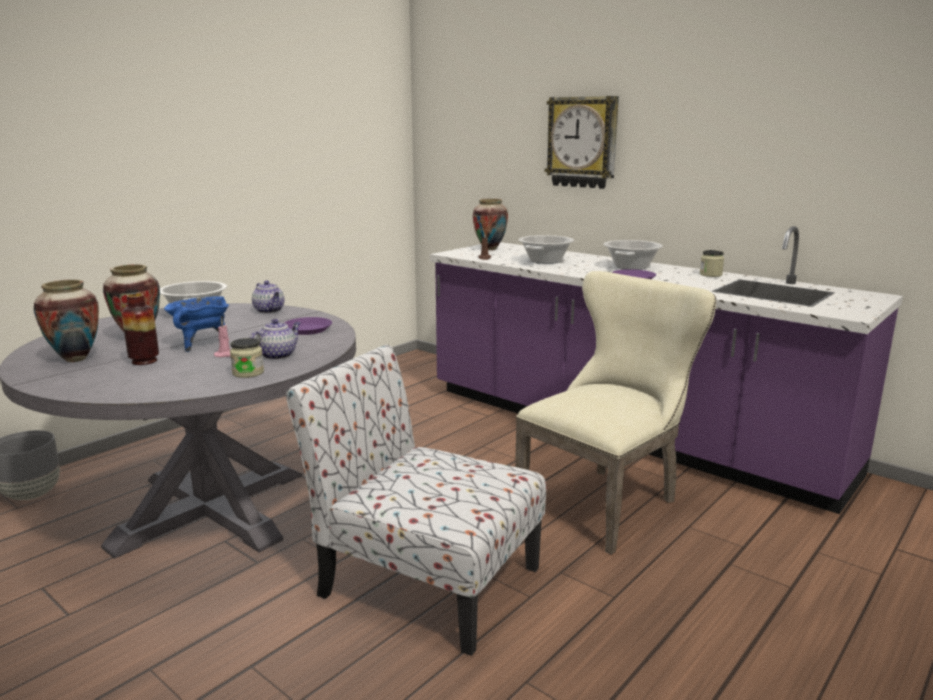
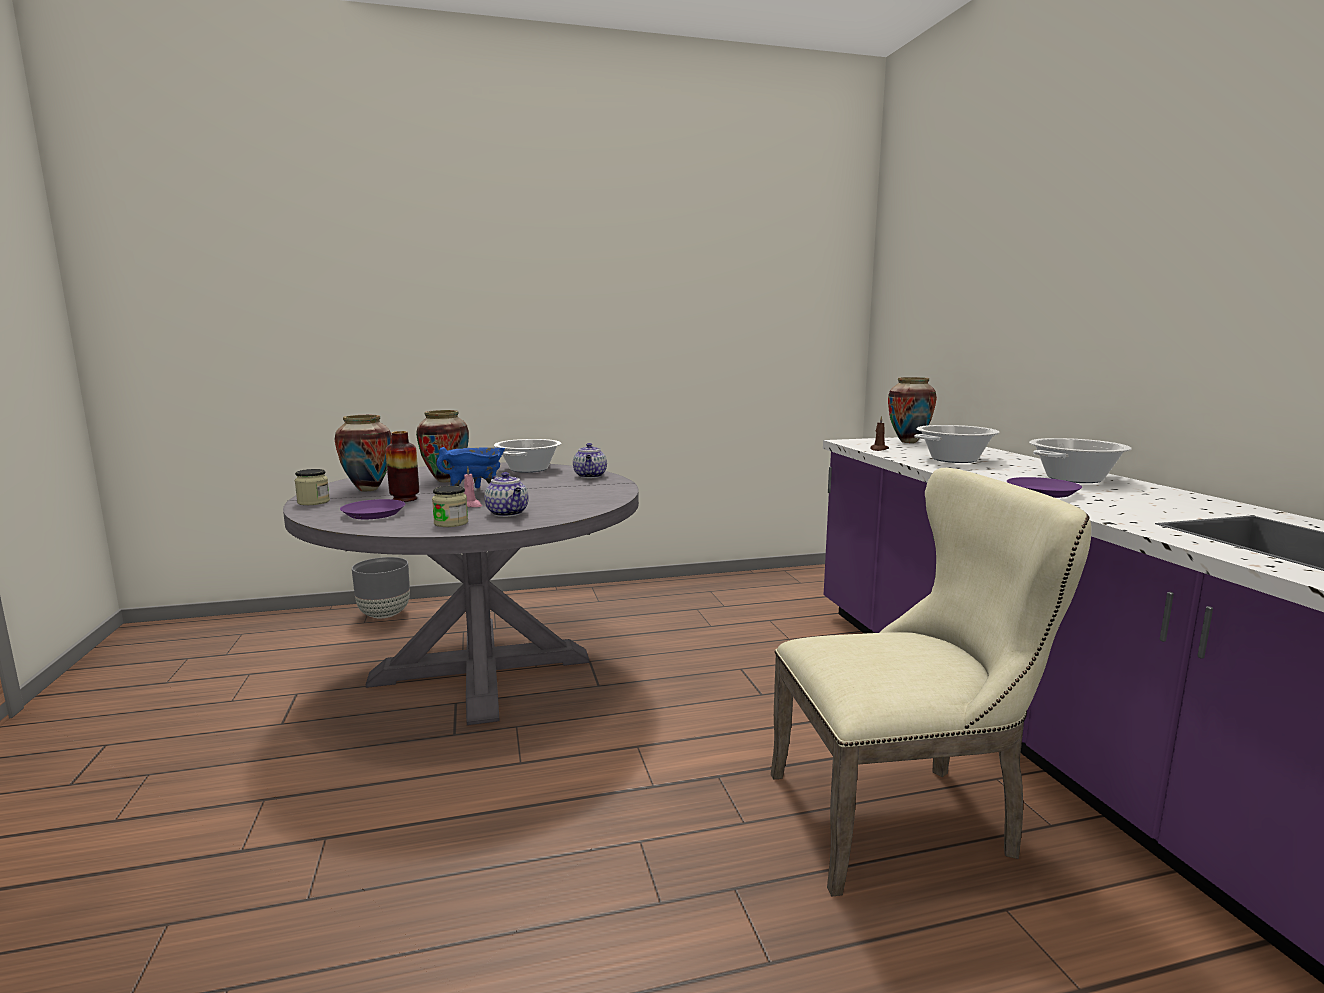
camera: 35 degrees right, 5 degrees down
teapot [250,319,301,360] -> teapot turned 75 degrees clockwise [484,472,529,517]
purple plate [284,317,332,335] -> purple plate moved to [340,499,405,519]
chair [286,345,546,656] -> none
wall clock [545,96,619,189] -> none
jar [700,250,724,277] -> jar moved to [295,469,330,505]

